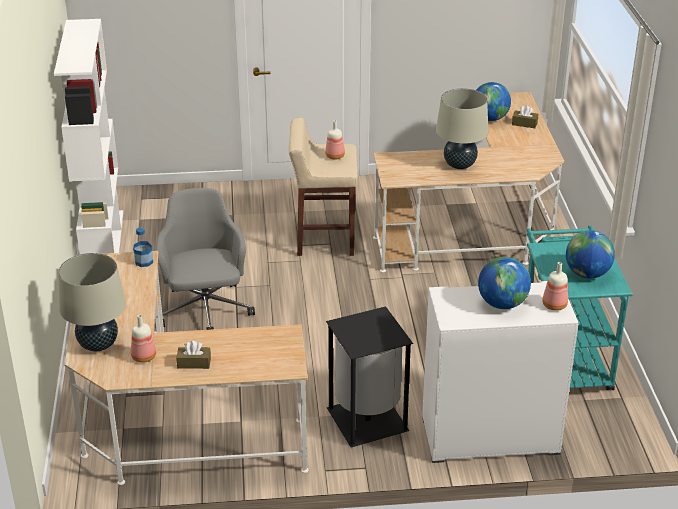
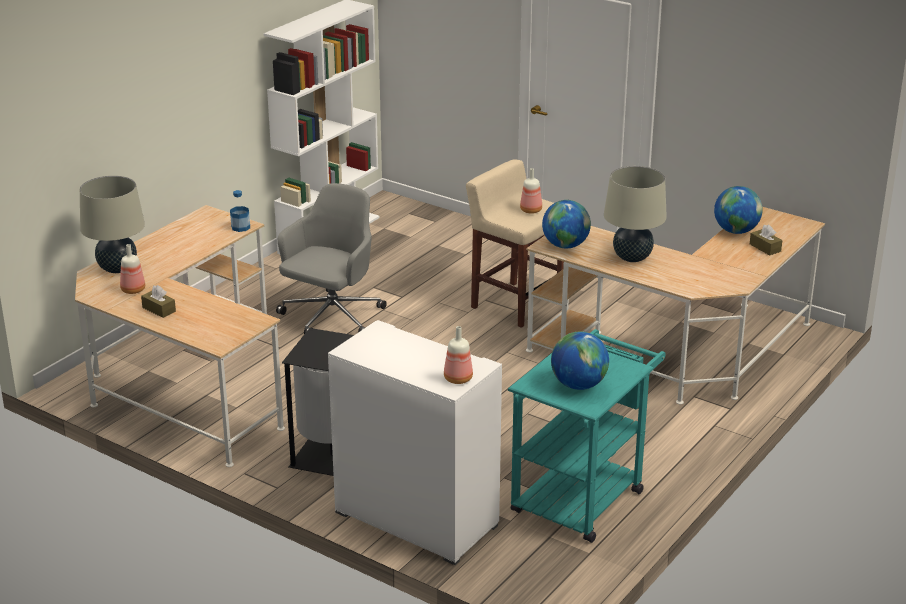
camera: 40 degrees right, 5 degrees down
globe [478,257,531,309] -> globe moved to [542,200,591,248]

